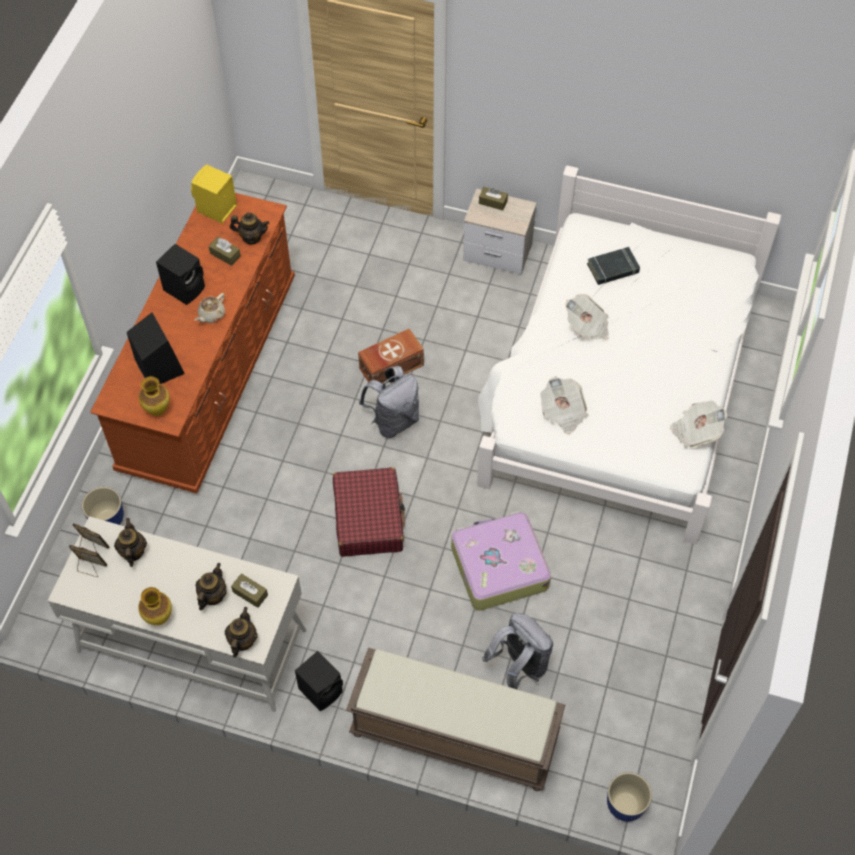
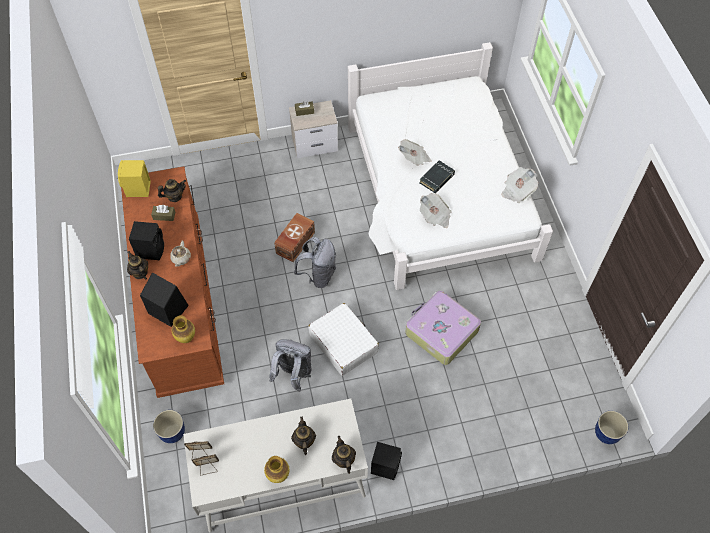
camera: 30 degrees left, 0 degrees up
teapot [114,518,147,567] -> teapot moved to [127,251,148,279]
brown tissue box [231,573,268,608] -> none
red suitcase [333,467,405,557] -> white suitcase [308,303,379,376]
brown bench [346,648,565,791] -> none
grey backpack [482,613,553,690] -> grey backpack moved to [269,339,312,392]
black book [587,247,640,285] -> black book moved to [419,160,455,193]

